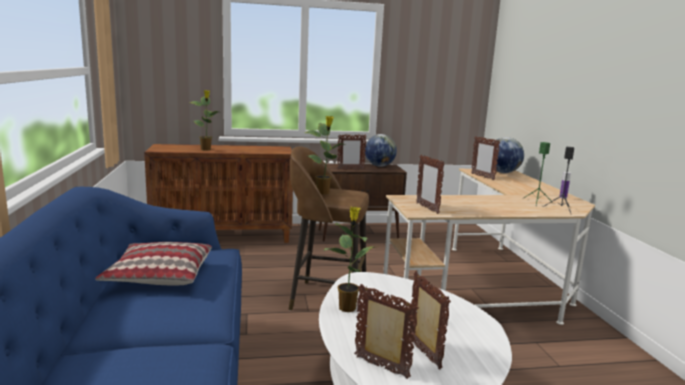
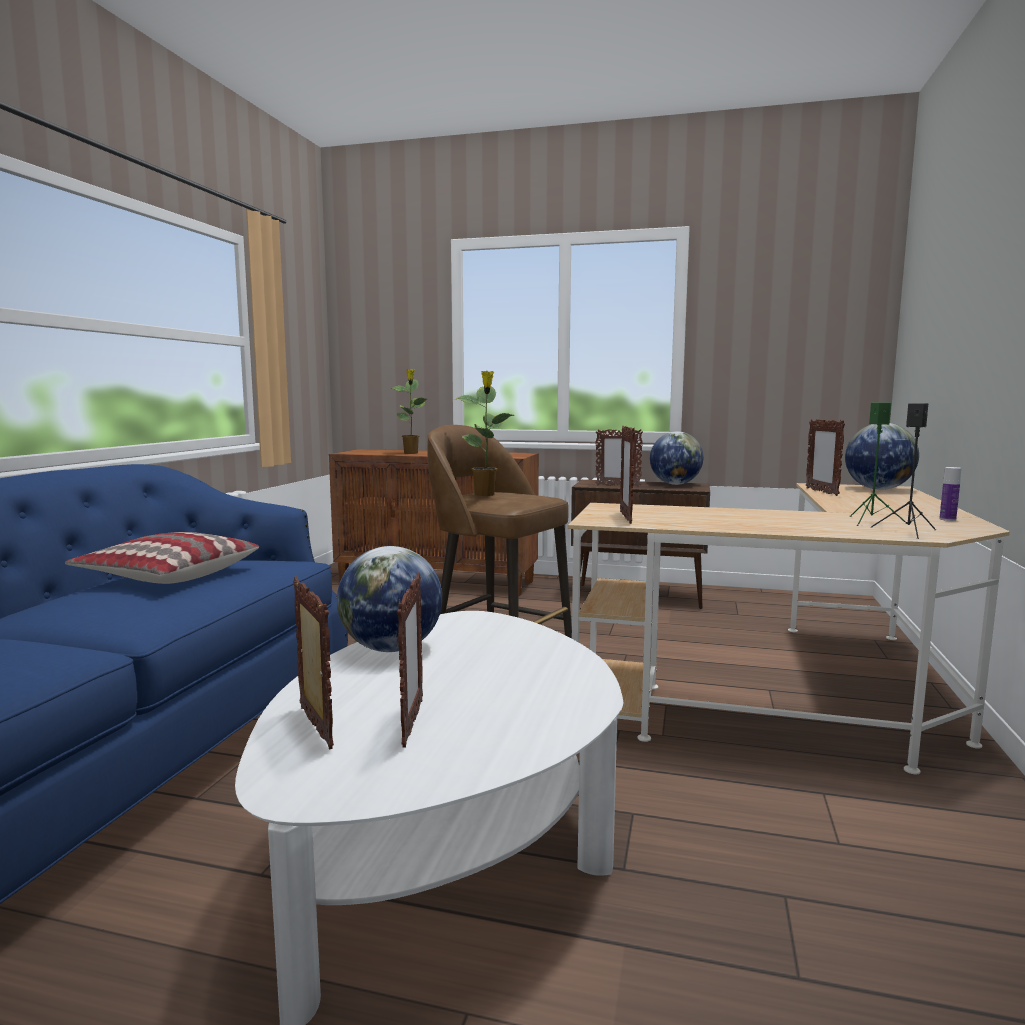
camera: 25 degrees right, 5 degrees down
potted plant [323,207,375,312] -> globe [337,546,442,652]

